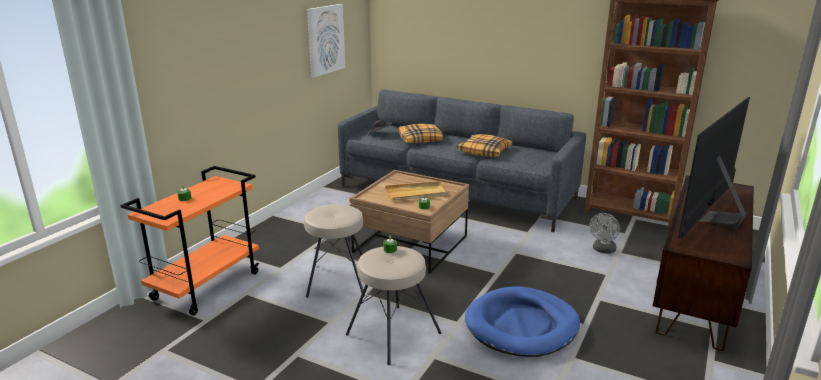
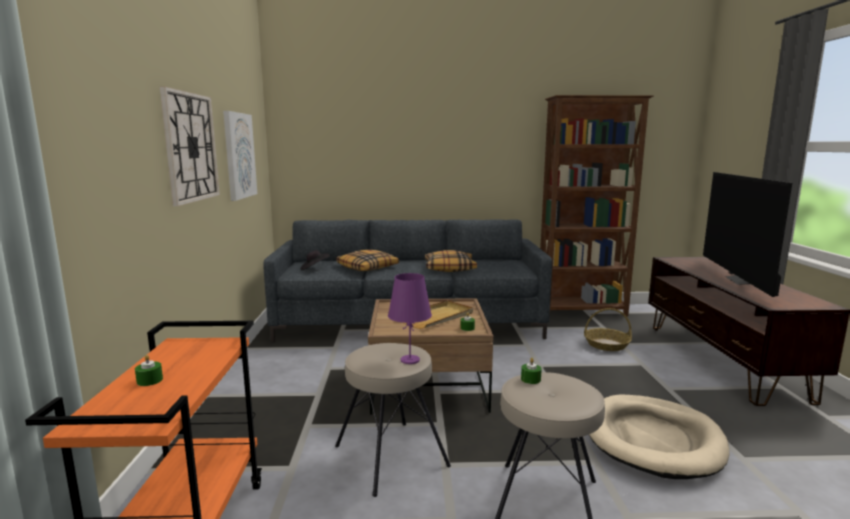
camera: 30 degrees left, 10 degrees down
blue dog bed [465,287,580,357] -> beige dog bed [589,394,730,479]
grey fan [589,213,620,254] -> basket [584,308,632,351]
none -> wall clock [160,87,220,206]
none -> purple table lamp [388,273,432,364]

